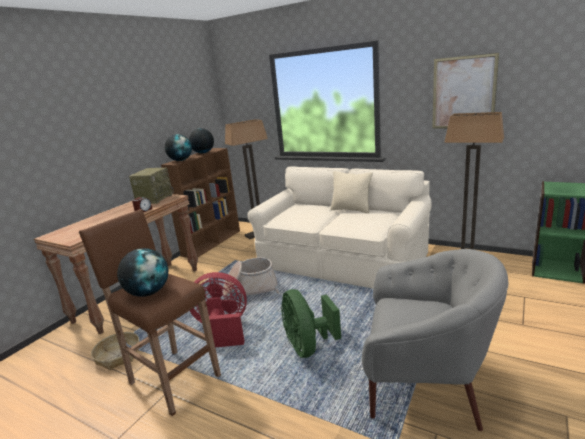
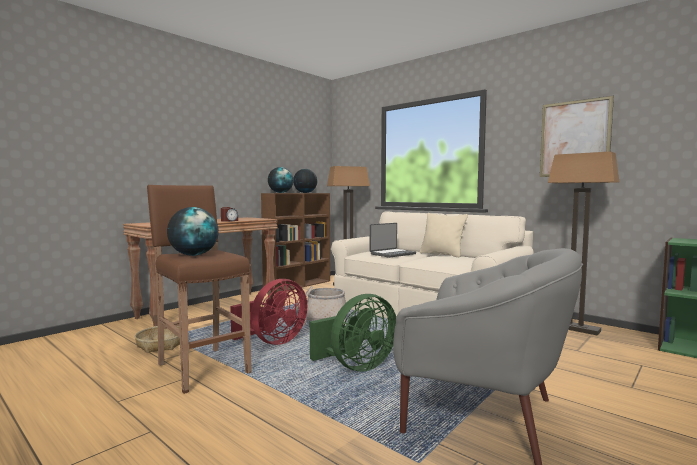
camera: 10 degrees right, 15 degrees down
radio [129,168,174,204] -> none
red fan [190,272,247,347] -> red fan turned 120 degrees clockwise [230,279,307,345]
green fan [281,289,341,358] -> green fan turned 120 degrees counterclockwise [310,294,396,371]
none -> laptop [370,223,416,258]

